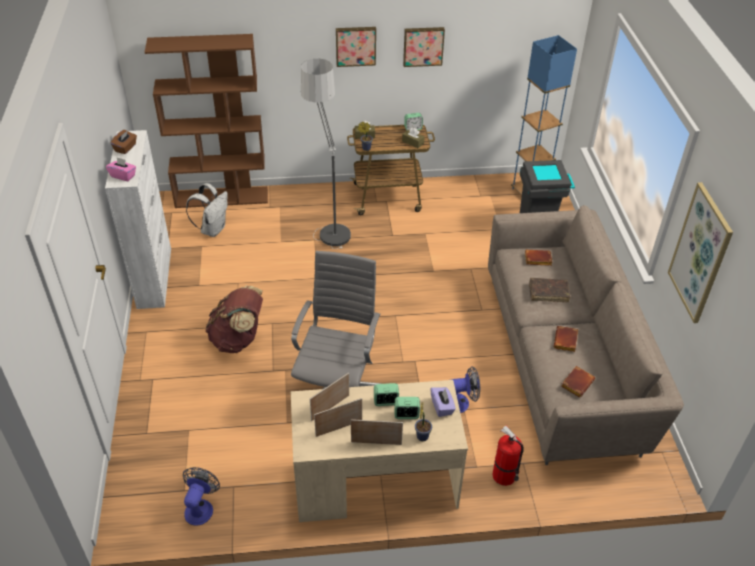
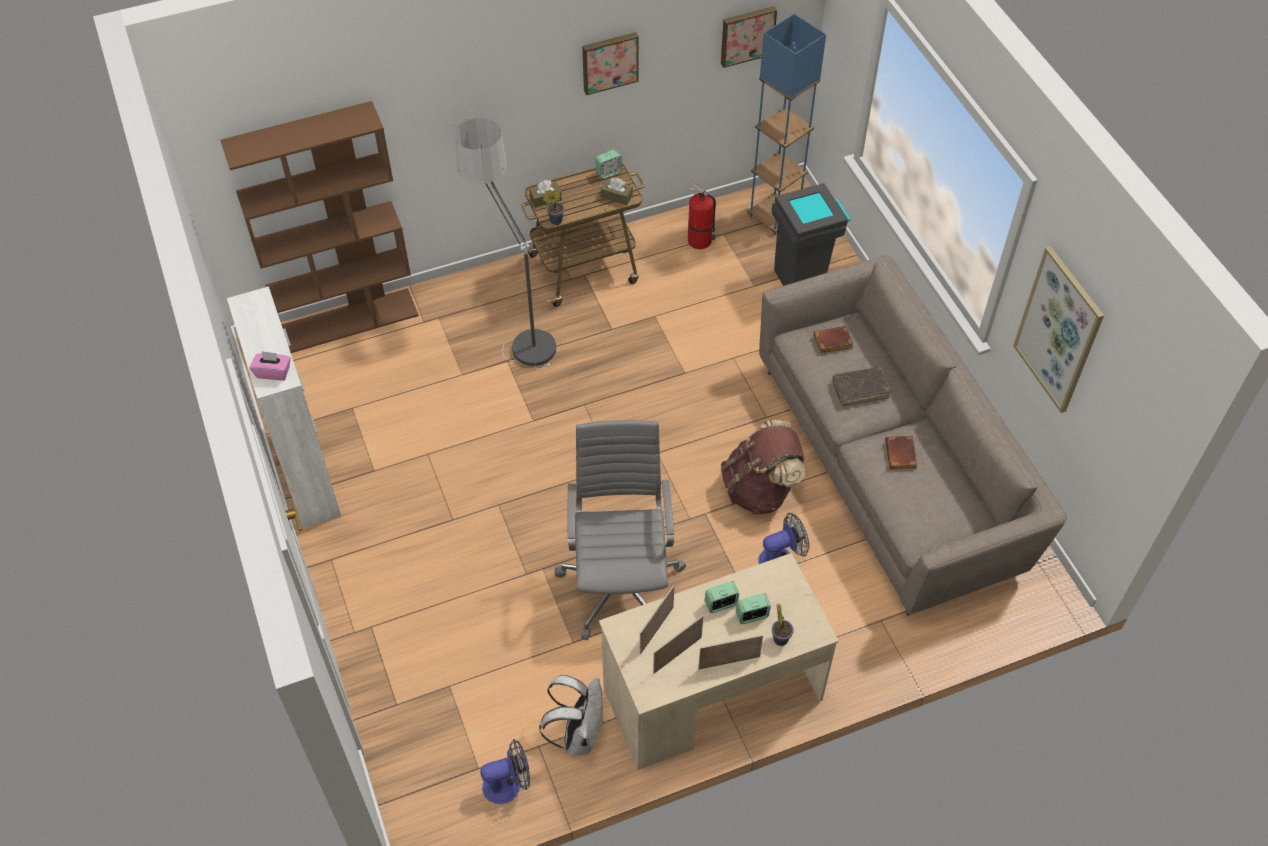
camera: 15 degrees left, 10 degrees up
brown tissue box [111,130,137,154] -> none
fan [183,467,220,526] -> fan turned 75 degrees clockwise [480,739,530,804]
white backpack [186,183,228,237] -> white backpack moved to [539,675,604,755]
brown backpack [205,285,263,353] -> brown backpack moved to [721,420,805,515]
picture [336,27,376,67] -> picture moved to [721,6,777,68]
purple tissue box [430,387,456,417] -> none
fire extinguisher [492,426,524,486] -> fire extinguisher moved to [688,183,716,249]
brown book [561,366,595,397] -> none

